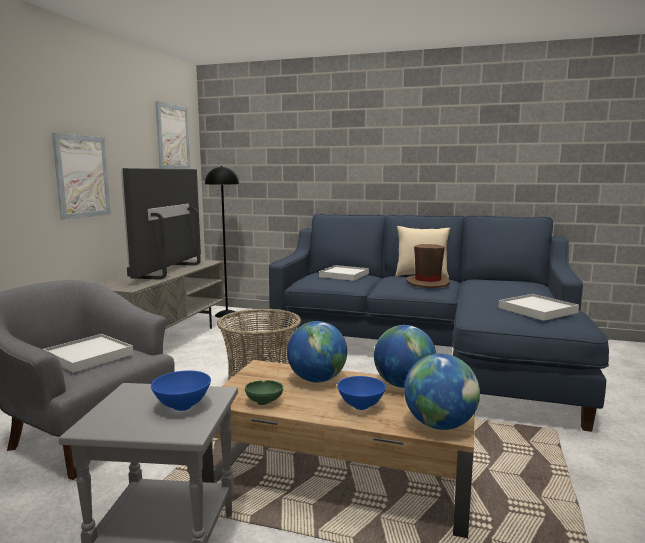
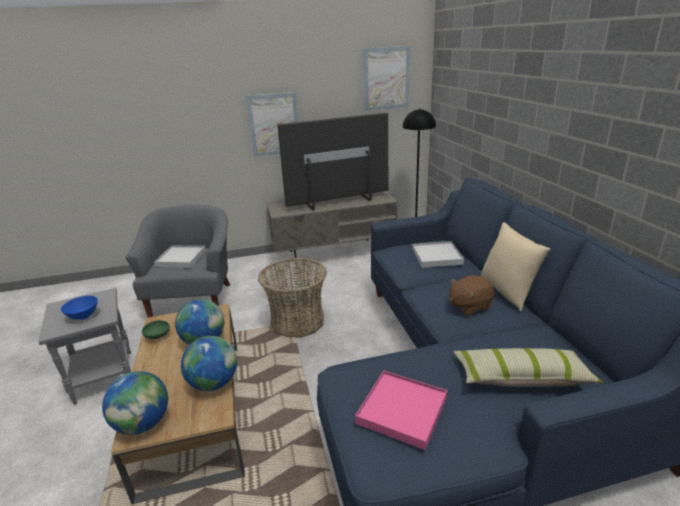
camera: 60 degrees right, 15 degrees up
blue bowl [337,376,386,410] -> none
brown hat [406,244,450,288] -> brown plush toy [449,275,495,316]
white tray [498,294,579,321] -> pink tray [355,371,447,450]
none -> pillow [454,348,603,387]

